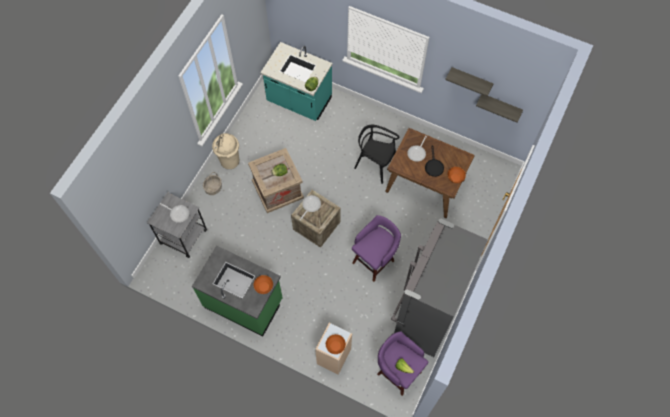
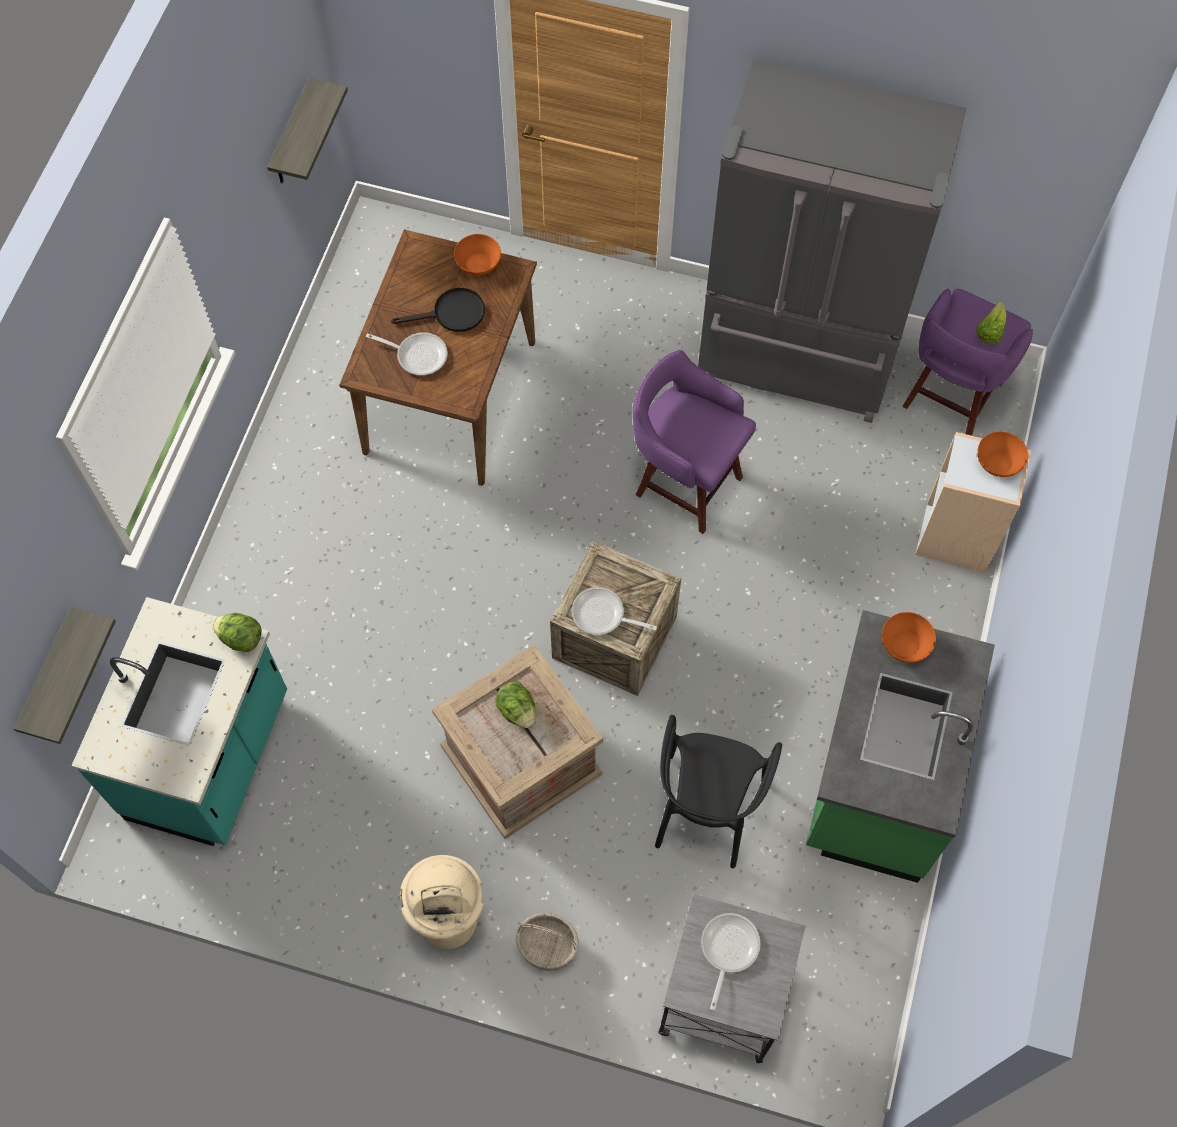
camera: 100 degrees left, 0 degrees up
black chair [354,125,399,184] -> black chair moved to [655,715,782,868]
shelf [445,67,493,97] -> shelf moved to [14,607,116,744]

